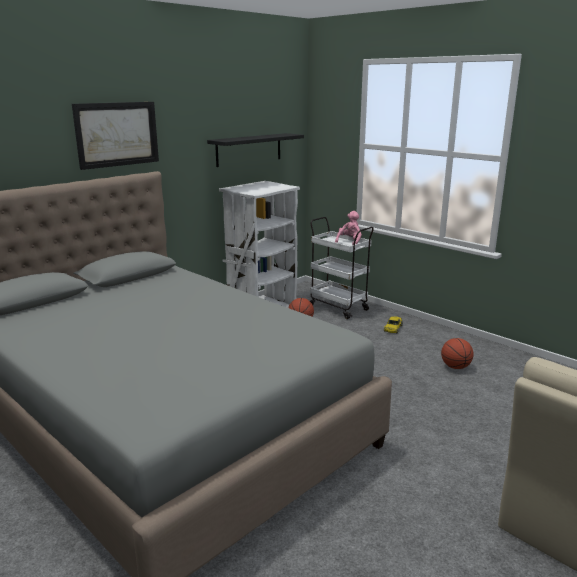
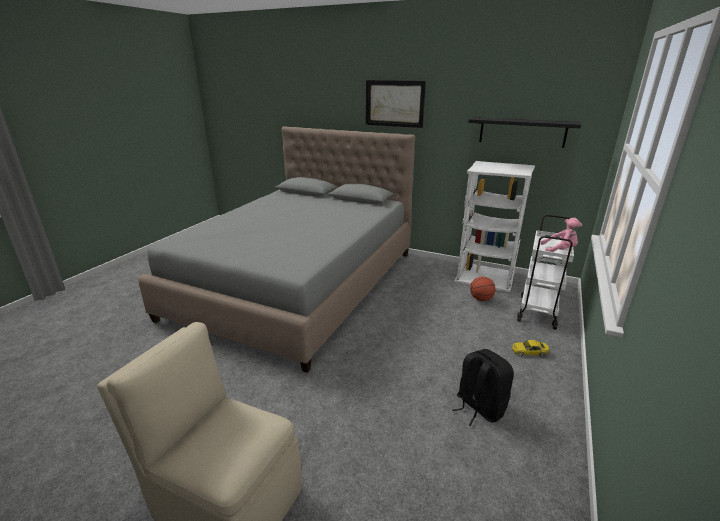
camera: 70 degrees right, 5 degrees up
basketball [441,338,474,369] -> black backpack [452,349,514,426]

